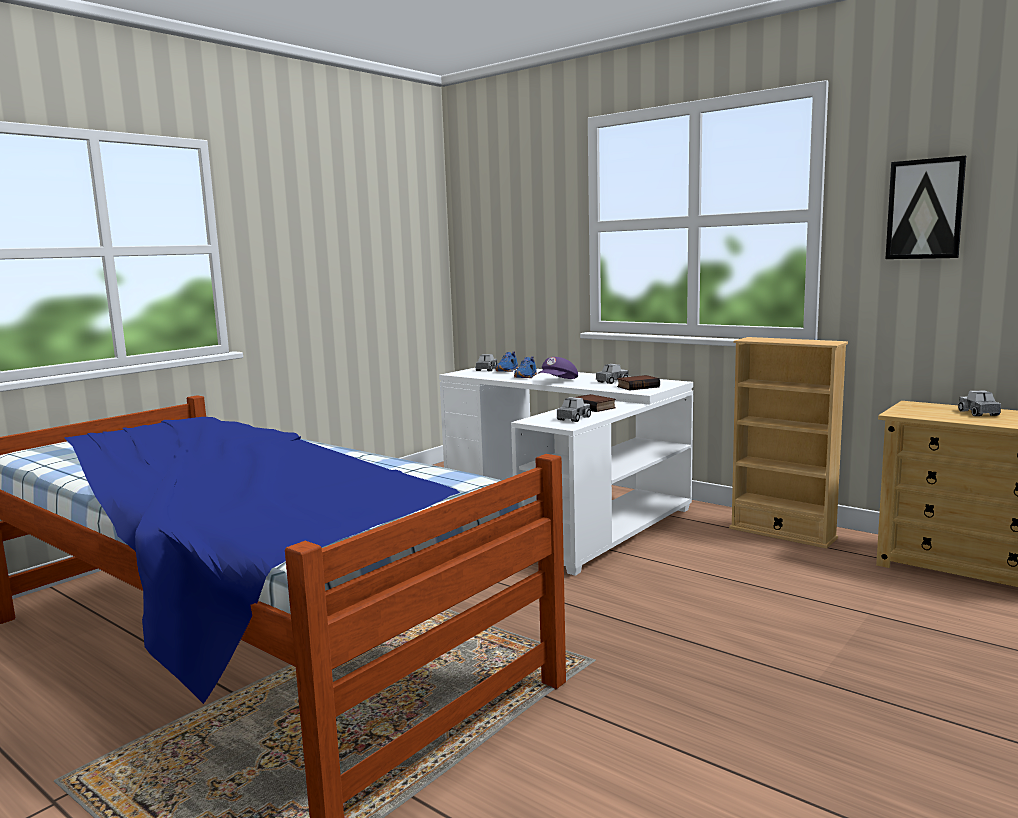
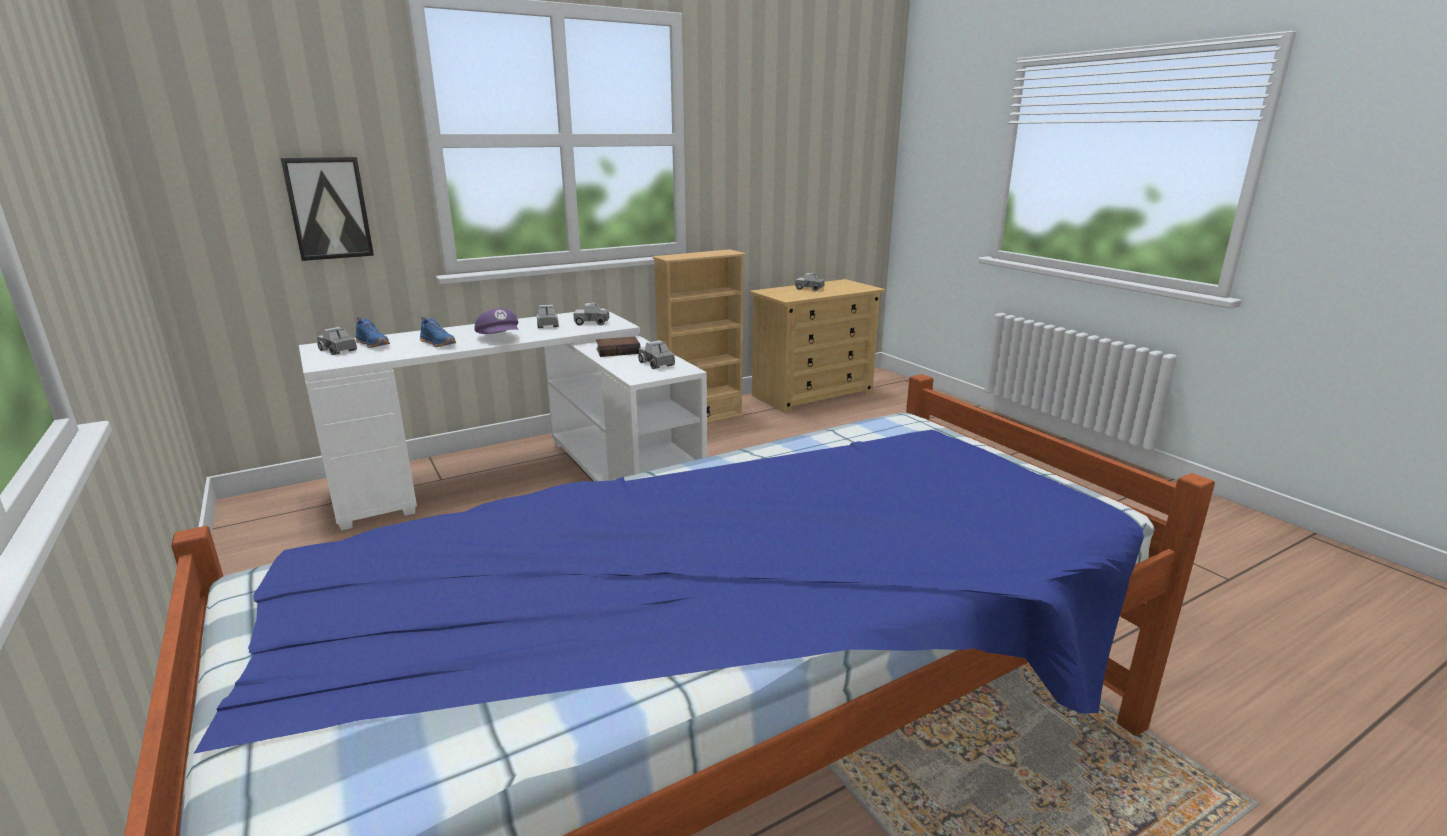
camera: 70 degrees left, 10 degrees up
book [617,375,660,390] -> toy truck [573,303,610,326]
picture [885,156,966,259] -> picture moved to [281,157,374,261]

